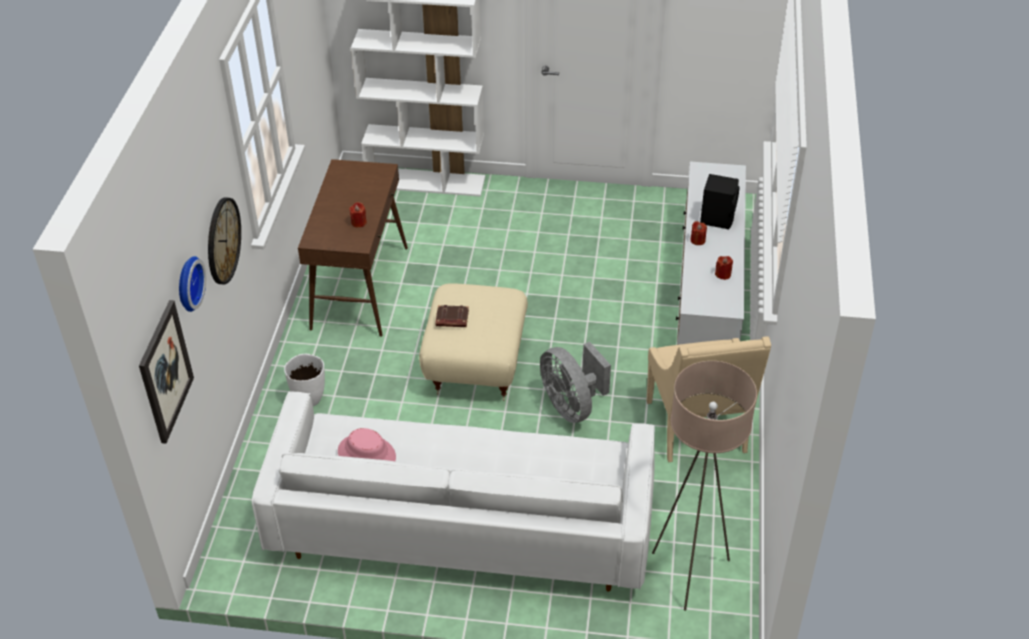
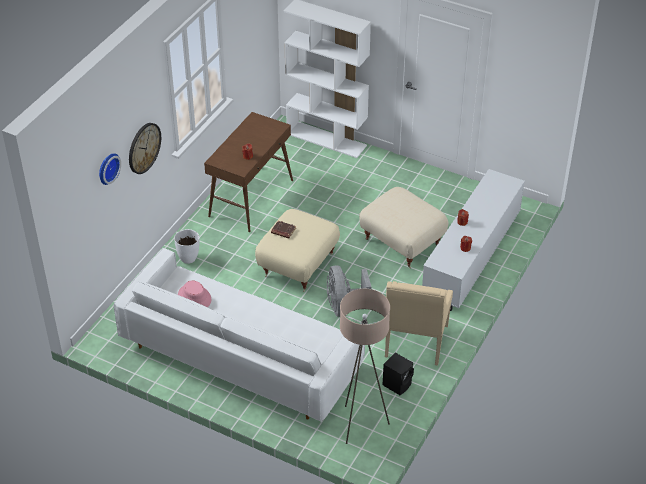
camera: 20 degrees right, 0 degrees up
picture [139,300,194,444] -> none
black speaker [700,174,740,229] -> black speaker moved to [383,352,414,395]
none -> beige ottoman [359,187,448,269]

